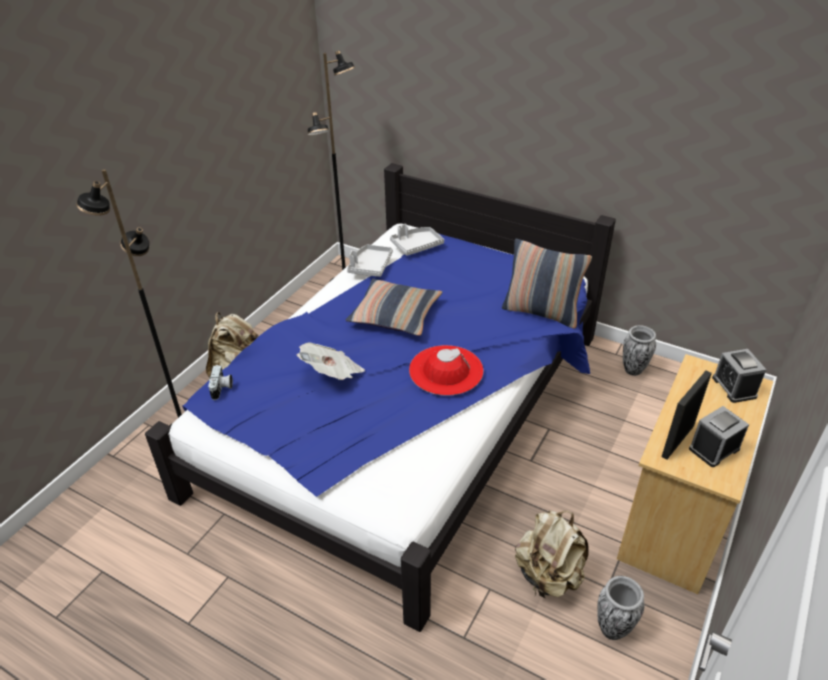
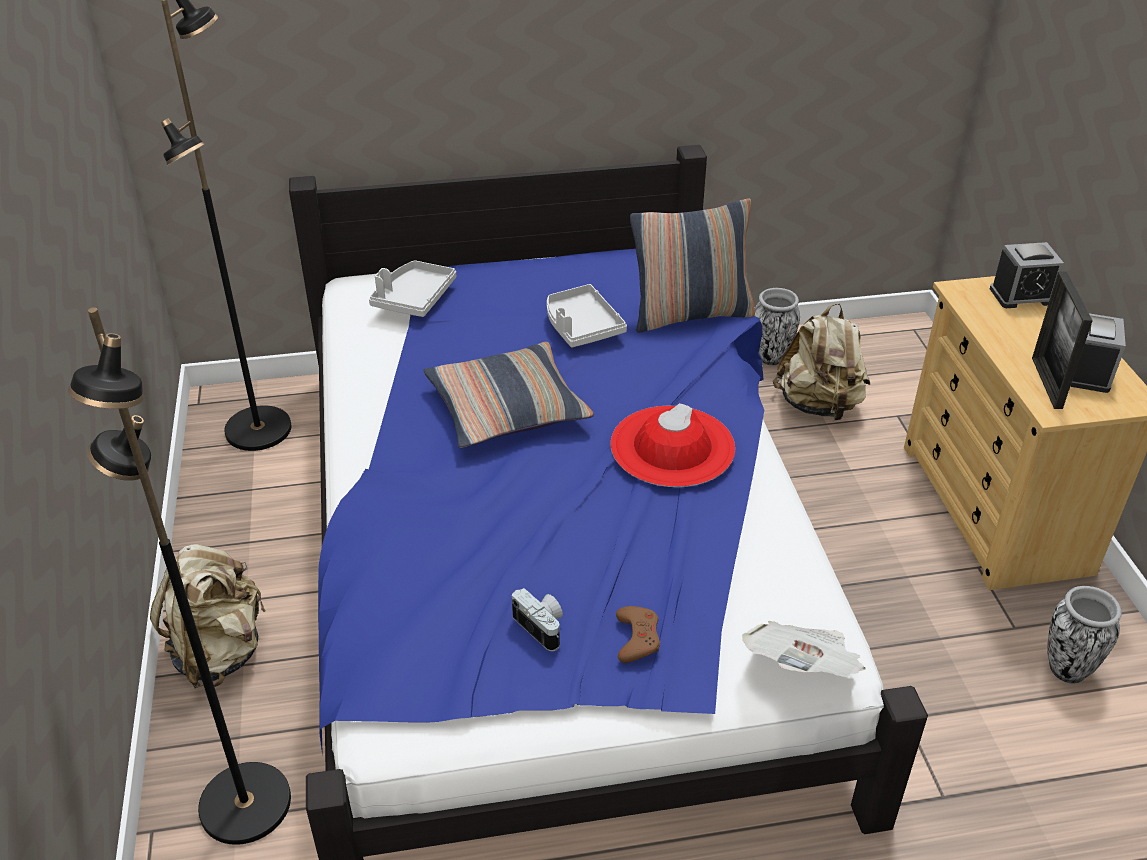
camera: 40 degrees left, 0 degrees up
camera [208,365,233,400] -> camera moved to [512,588,563,651]
newspaper [297,342,365,380] -> newspaper moved to [742,621,866,677]
grey tray [347,244,393,277] -> grey tray moved to [547,284,627,347]
beige backpack [515,511,589,598] -> beige backpack moved to [773,303,870,421]
alarm clock [712,349,767,403] -> alarm clock turned 45 degrees counterclockwise [990,242,1064,308]
none -> brown game controller [616,606,660,663]

